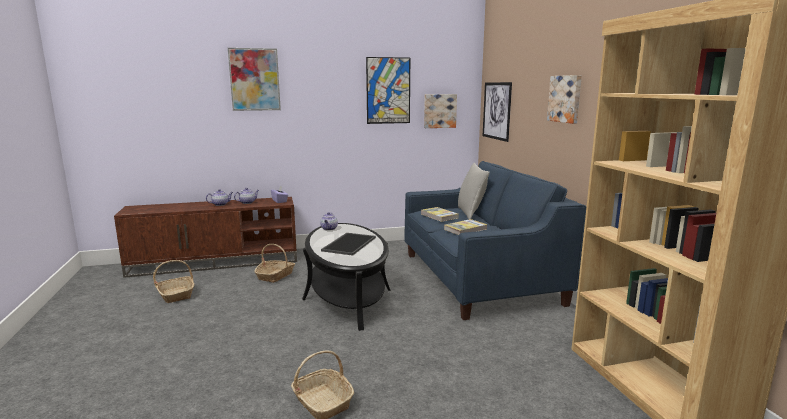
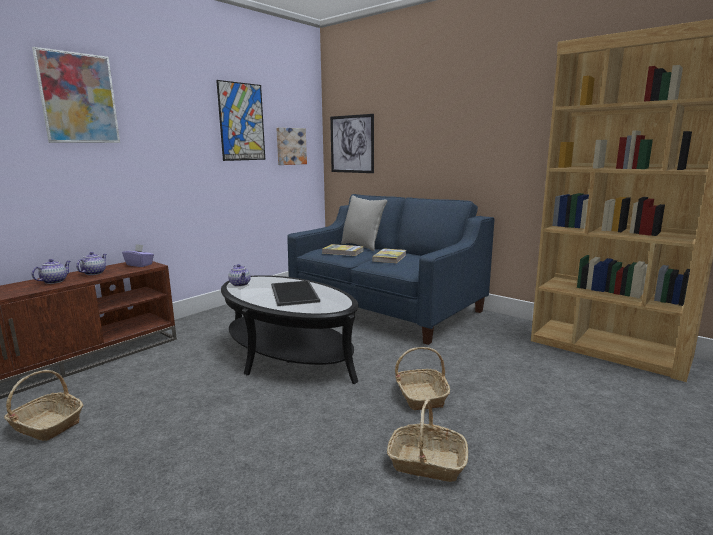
camera: 35 degrees left, 0 degrees up
basket [254,244,295,283] -> basket moved to [395,347,450,410]
picture [547,75,582,124] -> none

